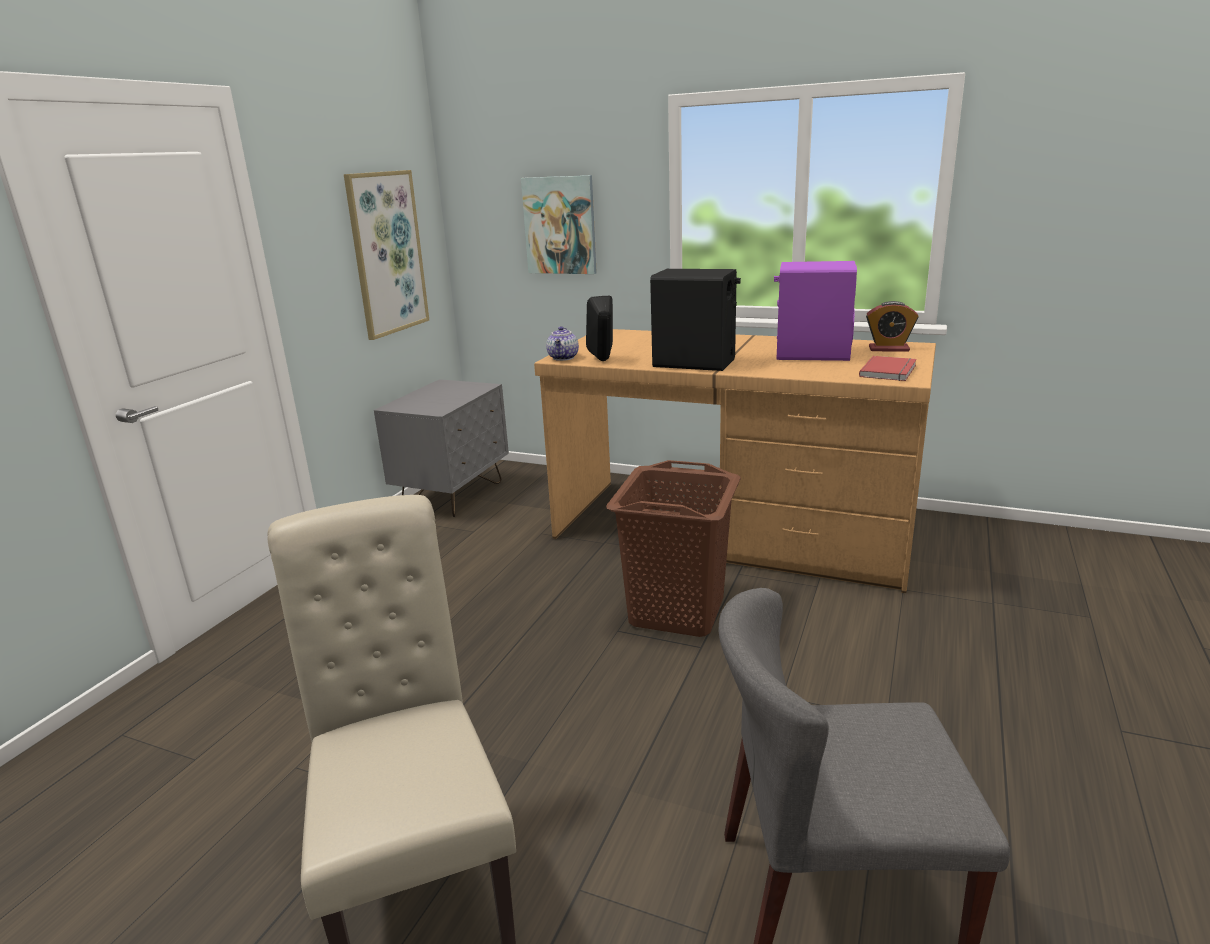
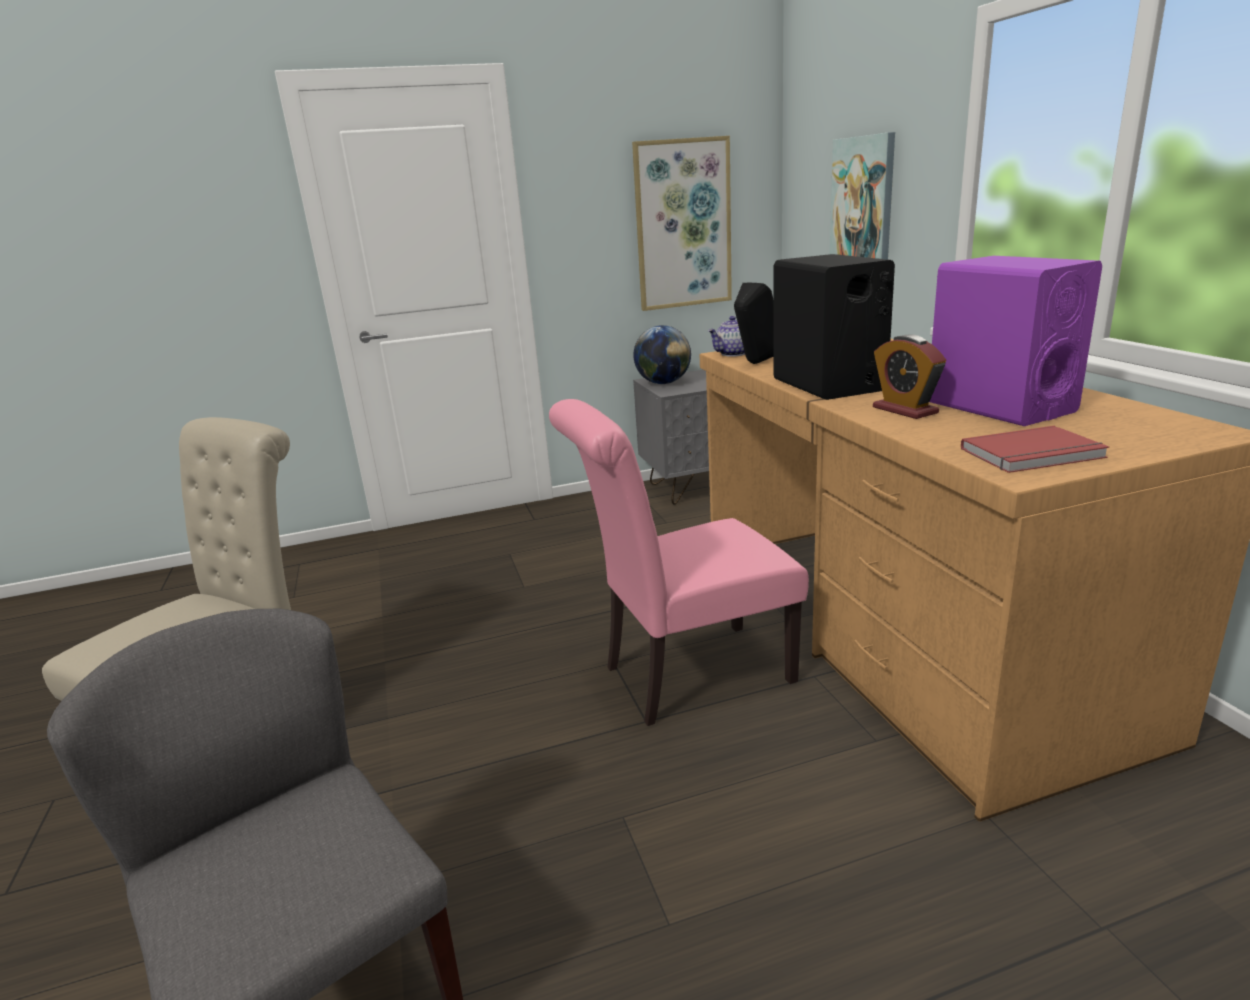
camera: 50 degrees right, 0 degrees up
brown laundry basket [606,460,741,637] -> pink chair [549,399,809,726]
alarm clock [866,301,919,351] -> alarm clock moved to [873,335,946,419]
none -> globe [633,325,691,384]

